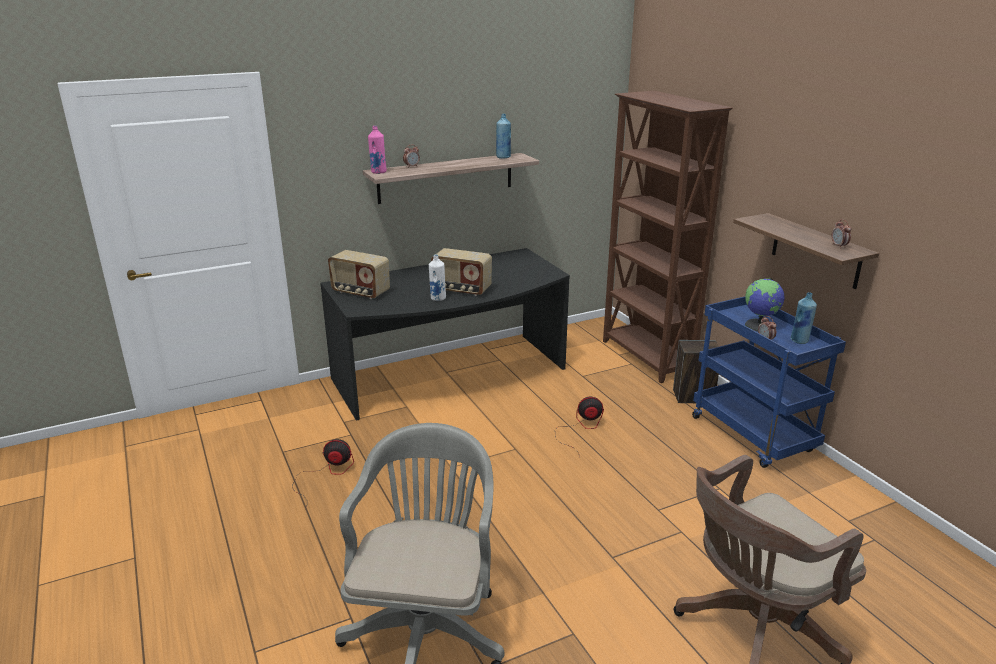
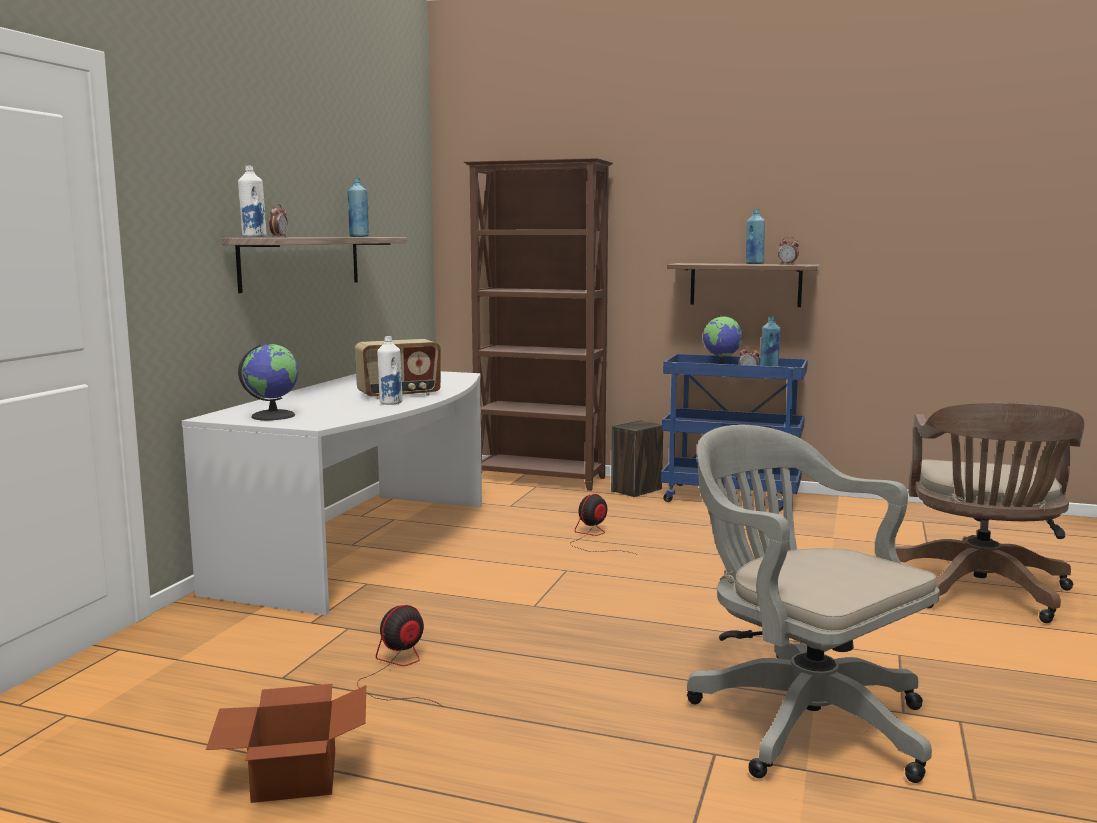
camera: 45 degrees left, 15 degrees down
black desk [320,248,570,421] -> white desk [182,371,482,615]
radio [328,250,390,299] -> globe [238,344,299,420]
pink bottle [368,126,387,174] -> white bottle [238,166,266,237]
none -> cardboard box [206,684,366,803]
none -> blue bottle [746,209,765,264]

